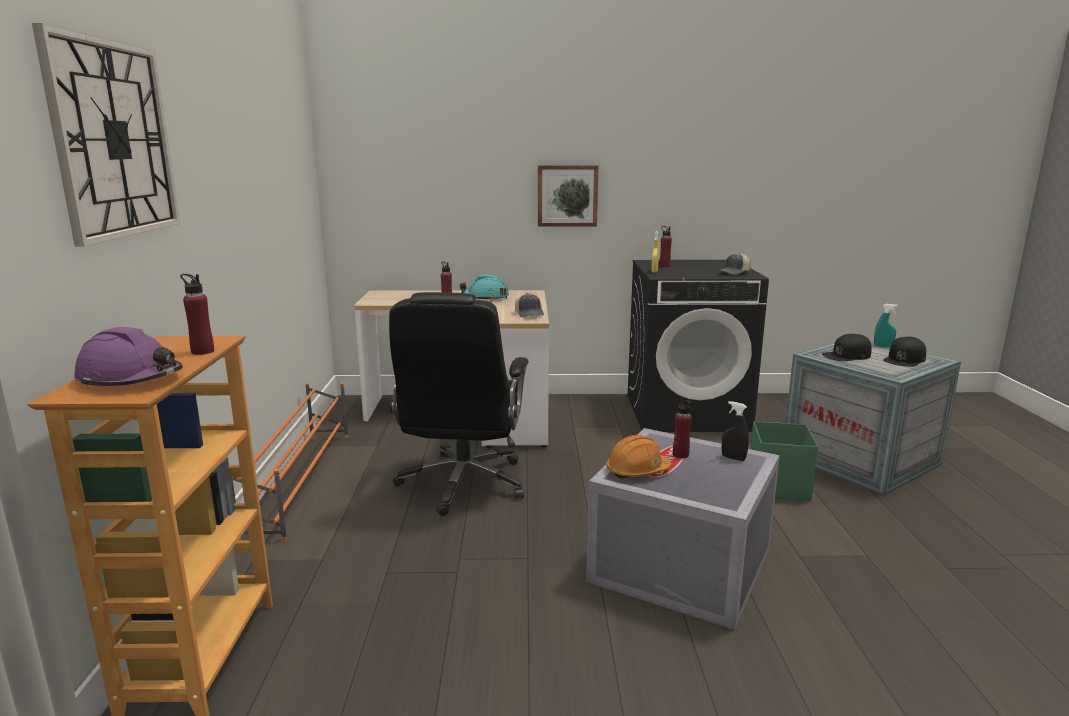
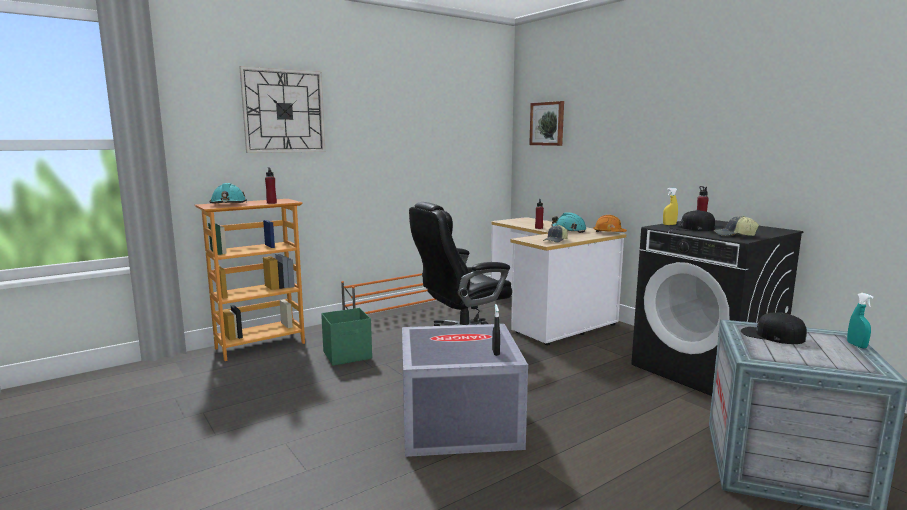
camera: 55 degrees right, 5 degrees down
purple hard hat [74,327,183,389] -> turquoise hard hat [210,183,247,204]
picture [538,165,599,227] -> picture moved to [529,101,564,146]
orange hard hat [606,435,671,478] -> orange hard hat moved to [593,215,627,232]
red bottle [673,398,692,458] -> none
green storage box [751,421,819,501] -> green storage box moved to [321,308,372,366]
black cap [883,337,926,367] -> black cap moved to [669,210,715,231]

